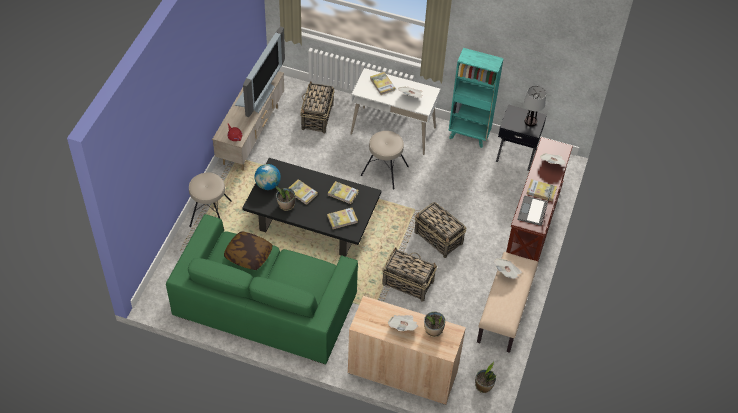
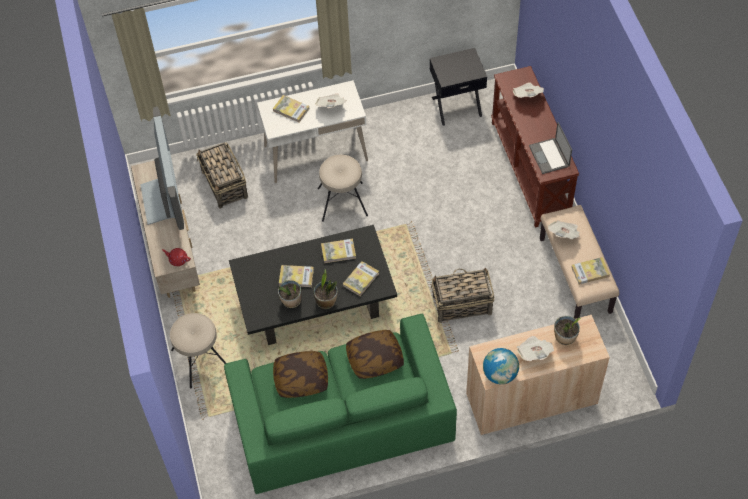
camera: 30 degrees left, 5 degrees up
globe [254,164,281,190] -> globe moved to [483,348,519,384]
basket [414,202,466,258] -> none
turquoise bookcase [448,48,504,148] -> none
potted plant [475,362,496,393] -> potted plant moved to [314,269,337,309]
table lamp [524,86,546,127] -> none
book [527,179,557,201] -> book moved to [571,257,610,285]
none -> pillow [346,330,404,379]

